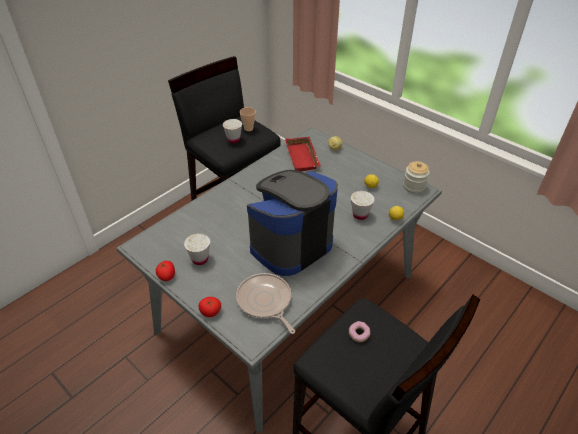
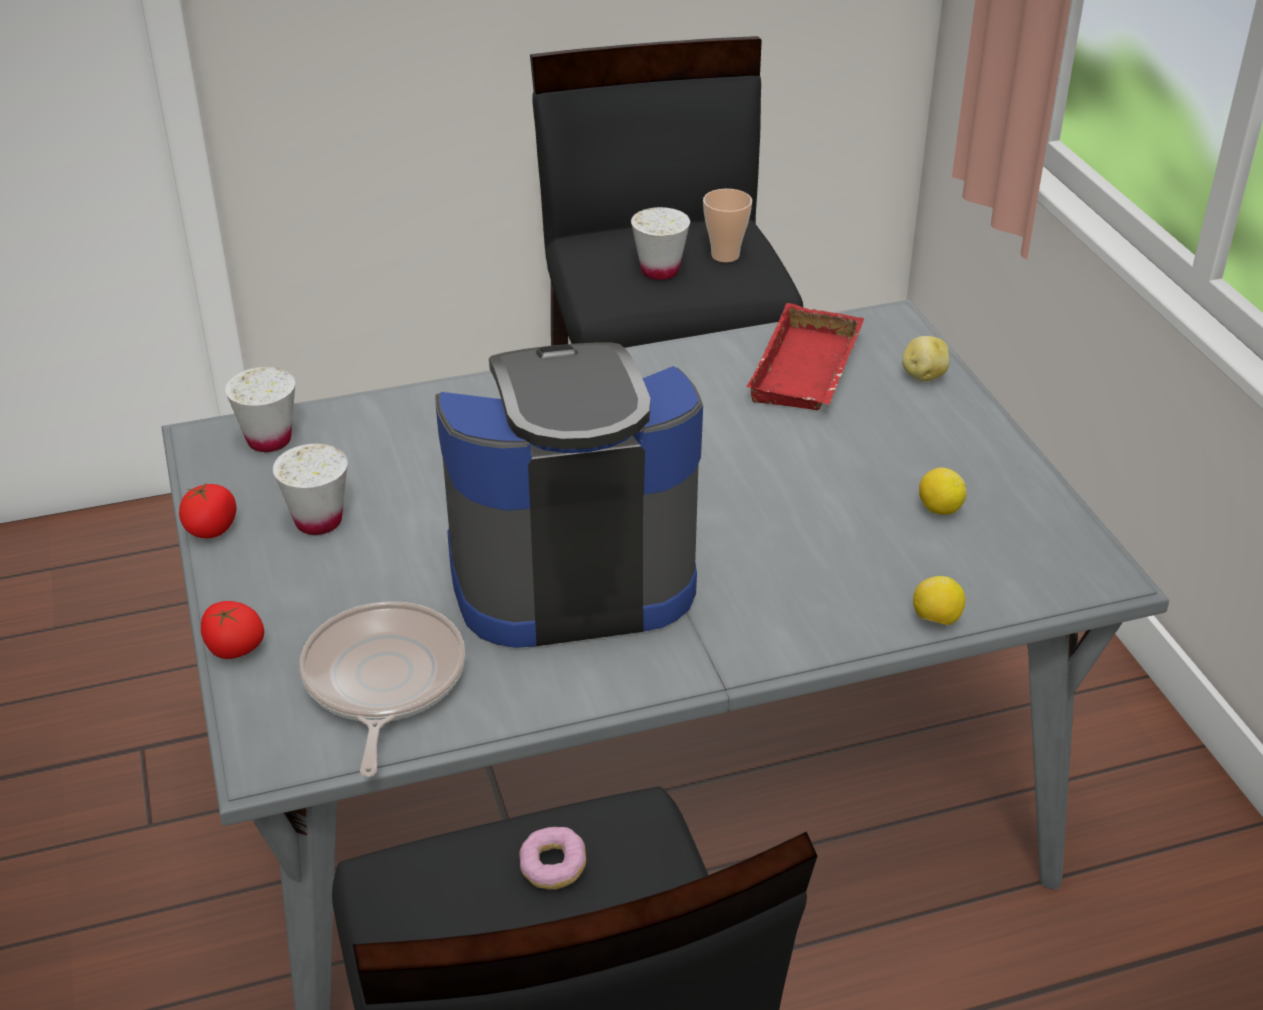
camera: 30 degrees right, 5 degrees down
white cup [351,191,374,220] -> white cup moved to [225,367,295,452]
jar [403,161,430,194] -> none

